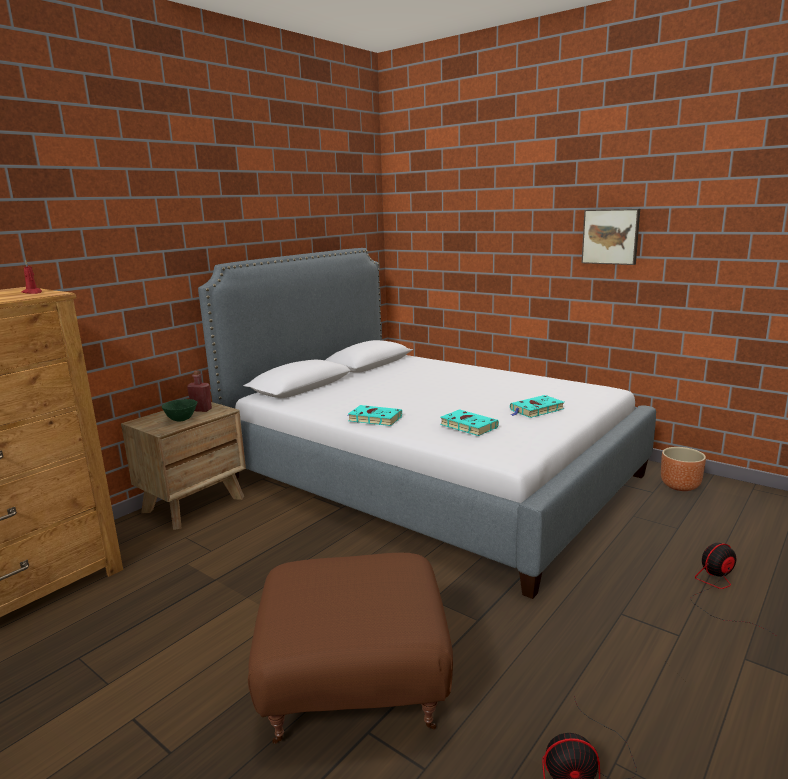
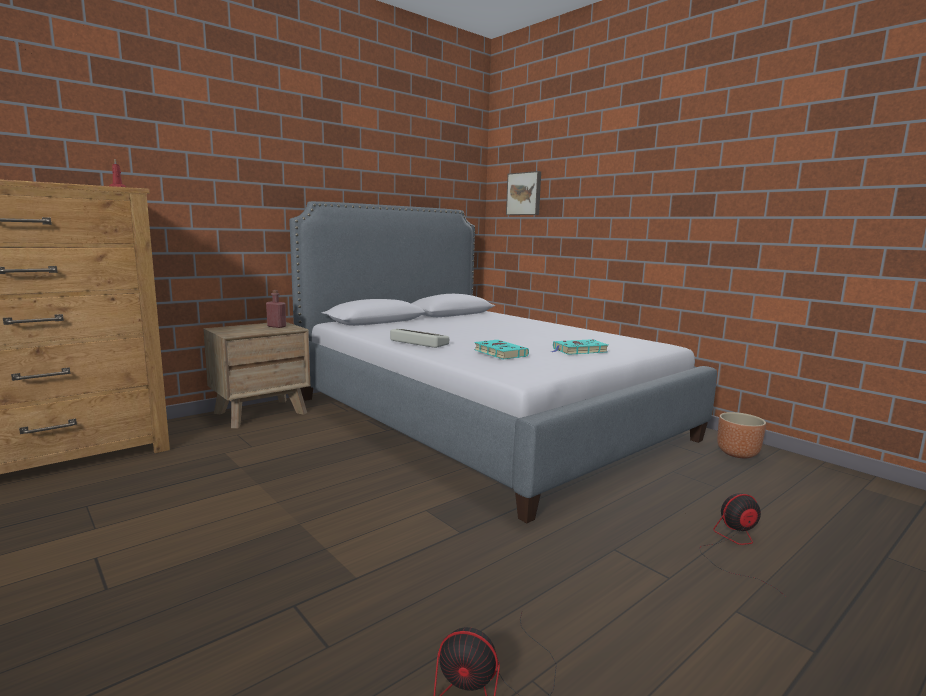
camera: 10 degrees right, 5 degrees down
green bowl [162,399,197,422] -> none
brown ottoman [248,553,453,744] -> none
turquoise book [347,405,402,426] -> keyboard [390,329,449,348]
picture [581,209,640,265] -> picture moved to [506,171,541,215]

